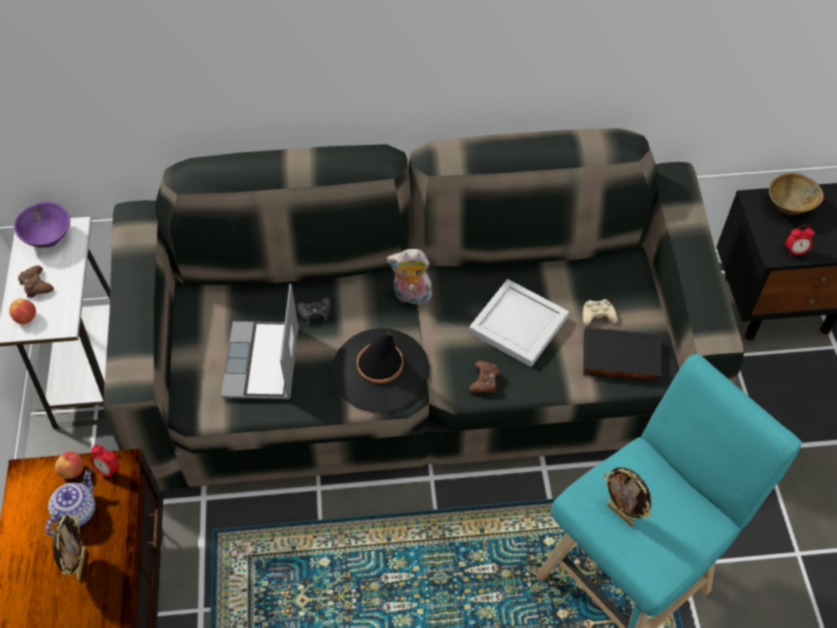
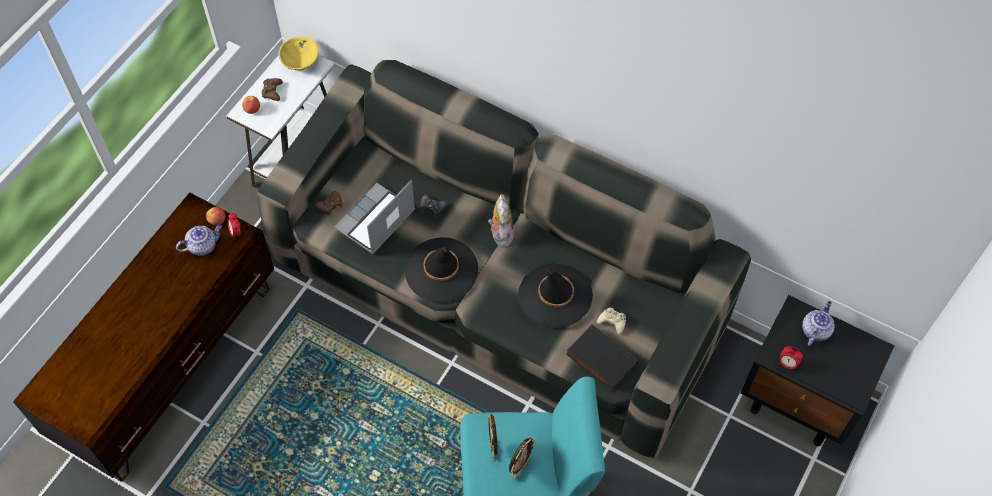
camera: 35 degrees right, 5 degrees up
purple bowl [14,202,70,248] -> yellow bowl [279,37,318,71]
picture frame [52,515,86,581] -> picture frame moved to [509,438,536,479]
plush toy [387,249,435,305] -> plush toy turned 45 degrees clockwise [488,194,514,247]
white tray [469,279,569,367] -> black hat [518,263,593,327]
brown game controller [469,361,500,393] -> brown game controller moved to [315,191,343,215]
brown bowl [769,173,824,215] -> teapot [802,301,835,346]

